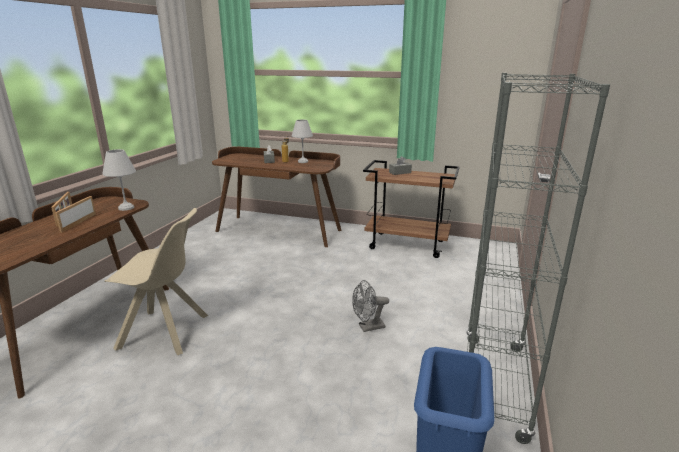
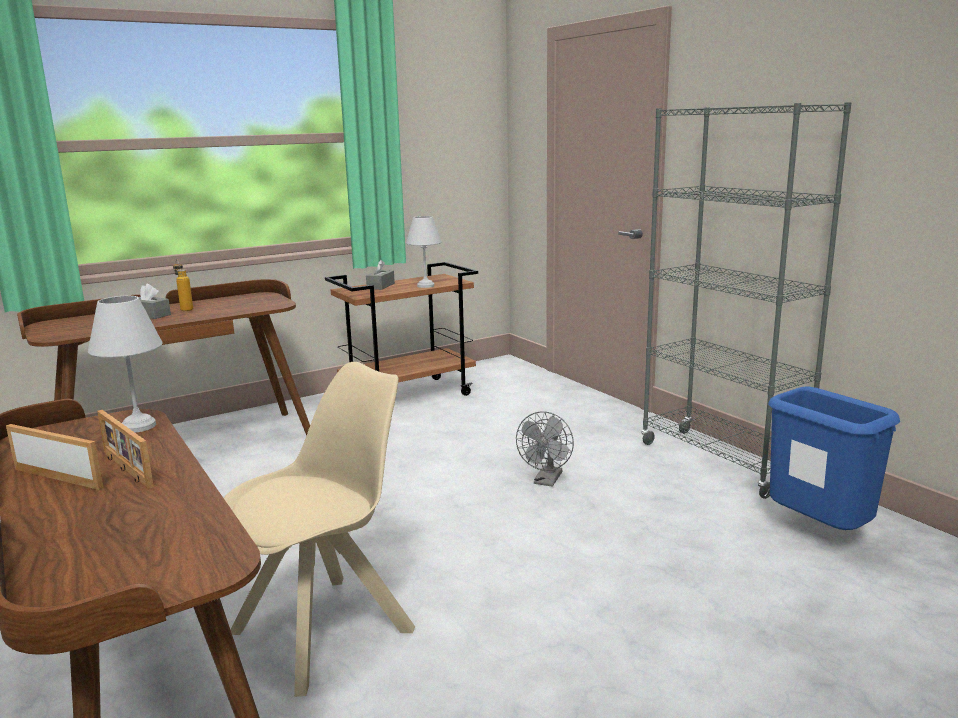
camera: 50 degrees left, 5 degrees down
white table lamp [292,120,313,163] -> white table lamp moved to [406,216,442,288]

